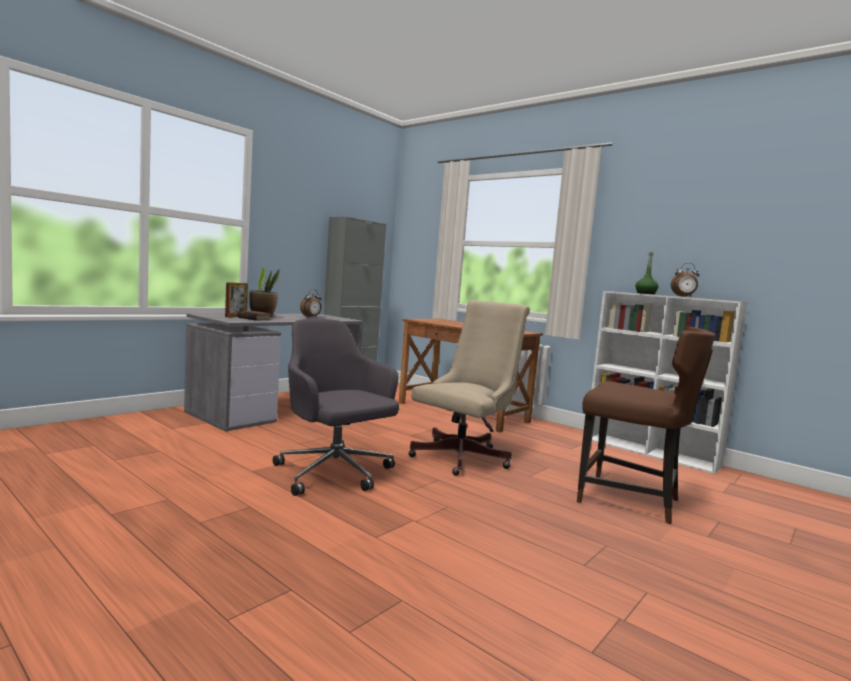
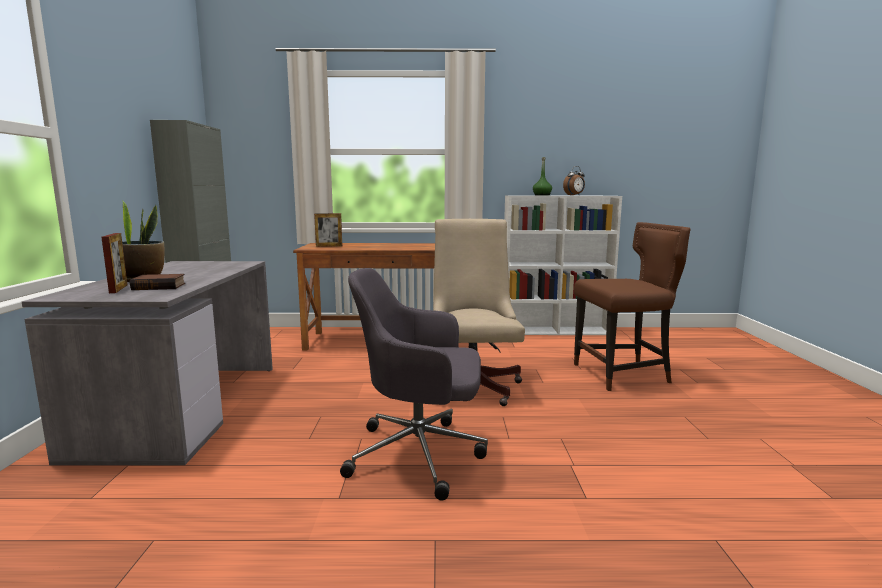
camera: 40 degrees left, 5 degrees up
alarm clock [300,289,322,317] -> none
none -> picture frame [314,213,342,247]

